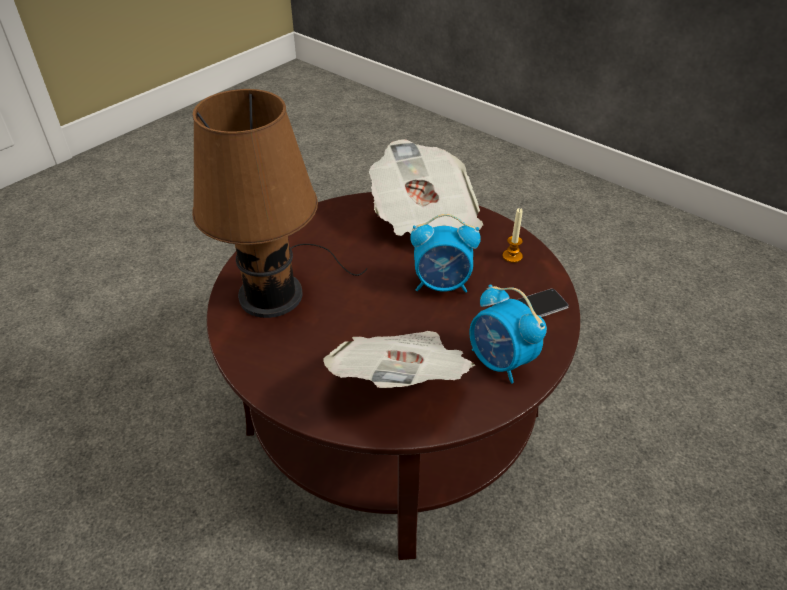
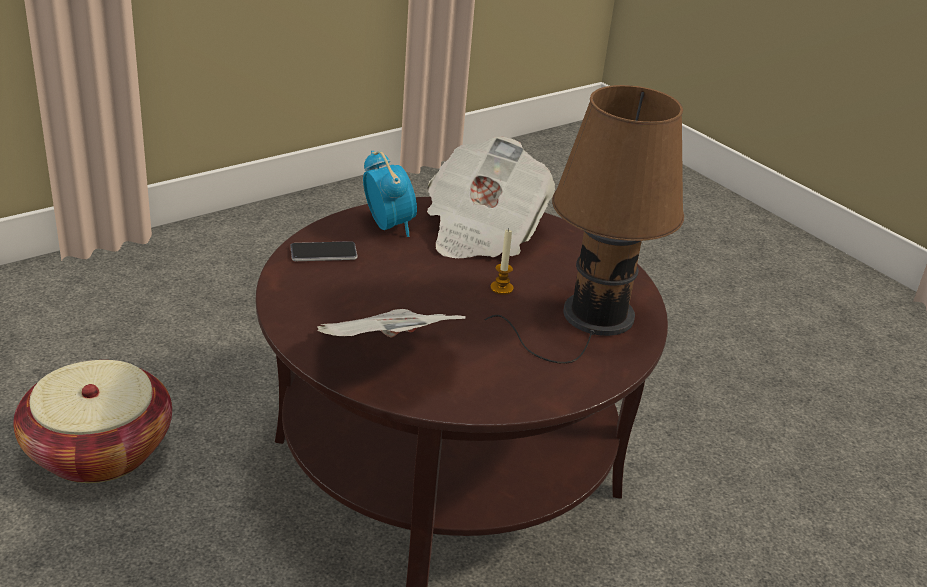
camera: 170 degrees left, 10 degrees down
alarm clock [410,214,481,293] -> none
candle [503,208,523,263] -> candle moved to [490,229,514,295]
none -> basket [13,360,172,483]

